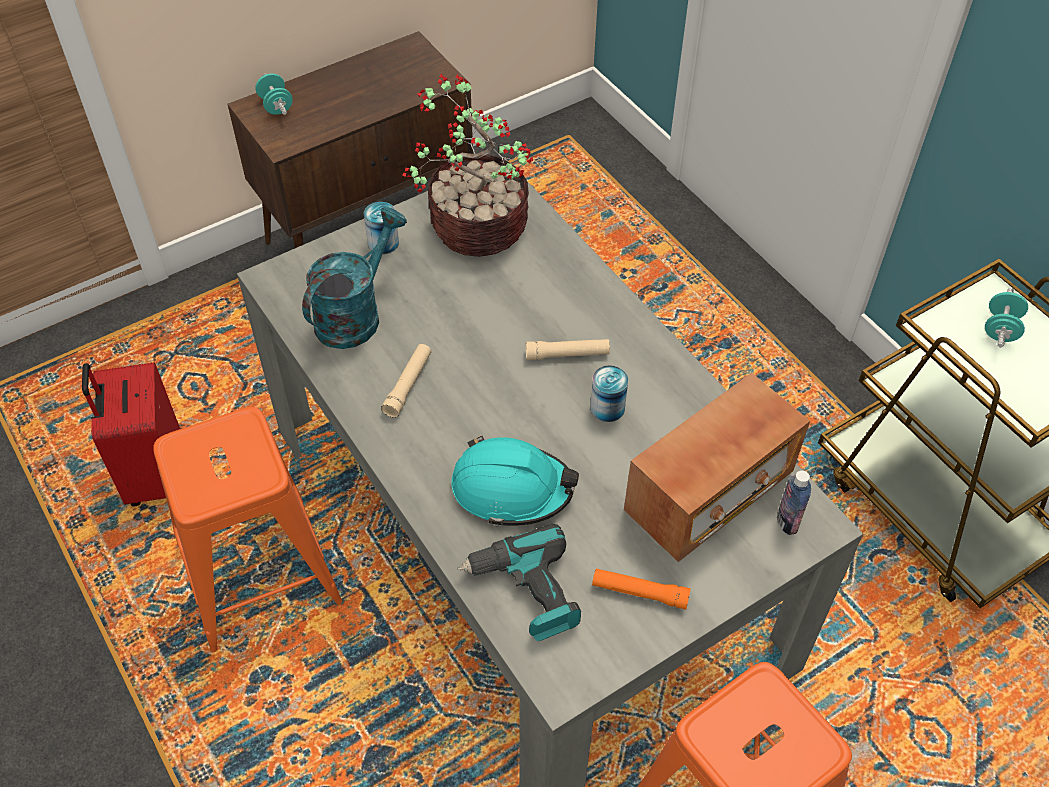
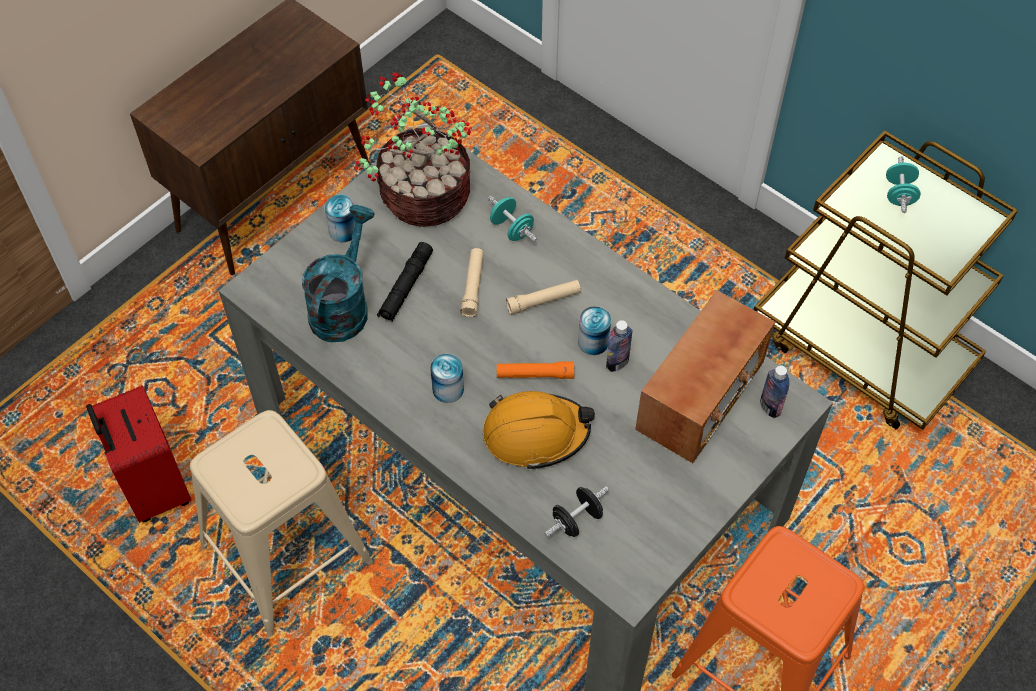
camera: 15 degrees left, 5 degrees up
orange stool [154,407,342,652] -> beige stool [190,410,373,637]
turquoise dumbbell [255,73,293,115] -> turquoise dumbbell moved to [488,196,537,242]
beige flashlight [381,344,431,418] -> beige flashlight moved to [461,248,484,317]
turquoise hard hat [451,436,579,526] -> orange hard hat [483,391,595,470]
power drill [457,524,581,642] -> black dumbbell [545,486,609,537]
orange flashlight [592,569,691,609] -> orange flashlight moved to [496,361,574,379]
none -> black flashlight [377,242,433,322]
none -> can [430,354,464,403]
none -> bottle [606,320,633,372]

